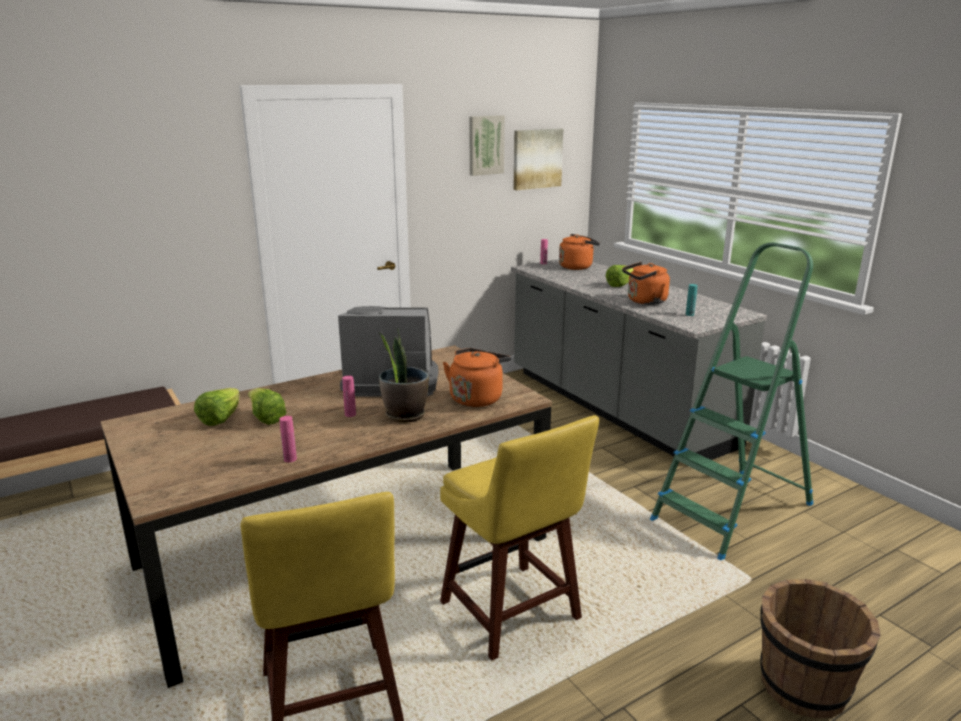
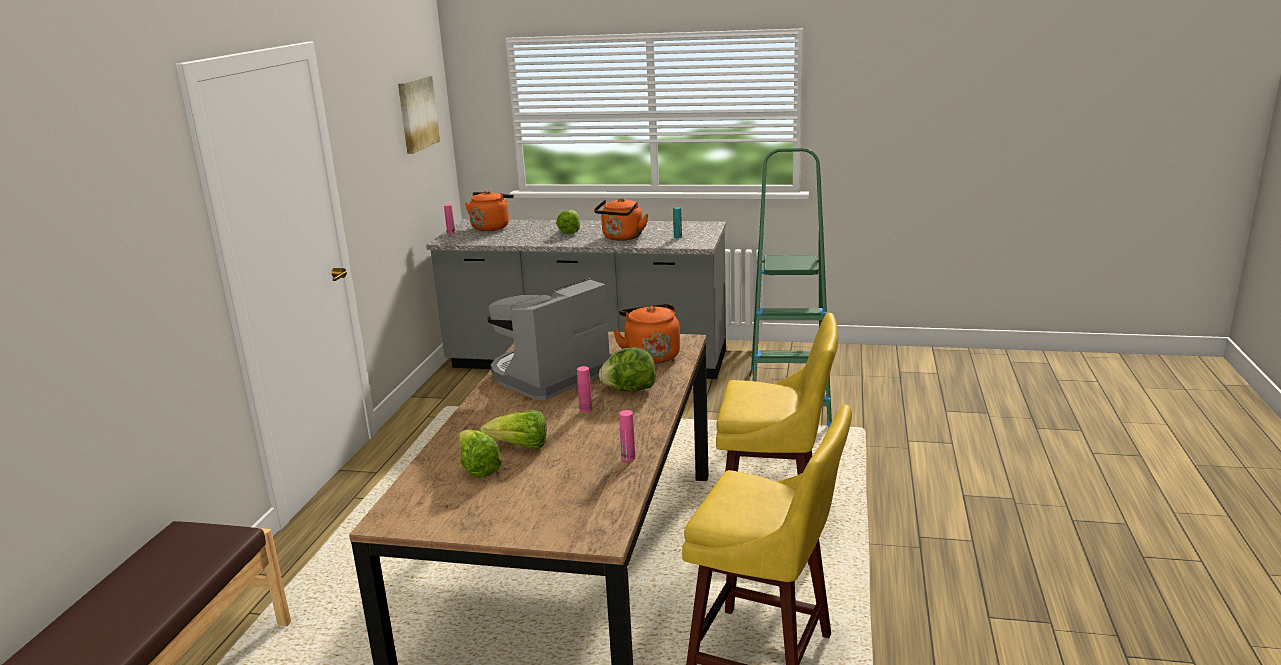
camera: 45 degrees left, 0 degrees up
potted plant [379,328,429,422] -> lettuce [599,347,656,391]
picture [469,115,505,176] -> none
brown bucket [761,579,881,718] -> none

